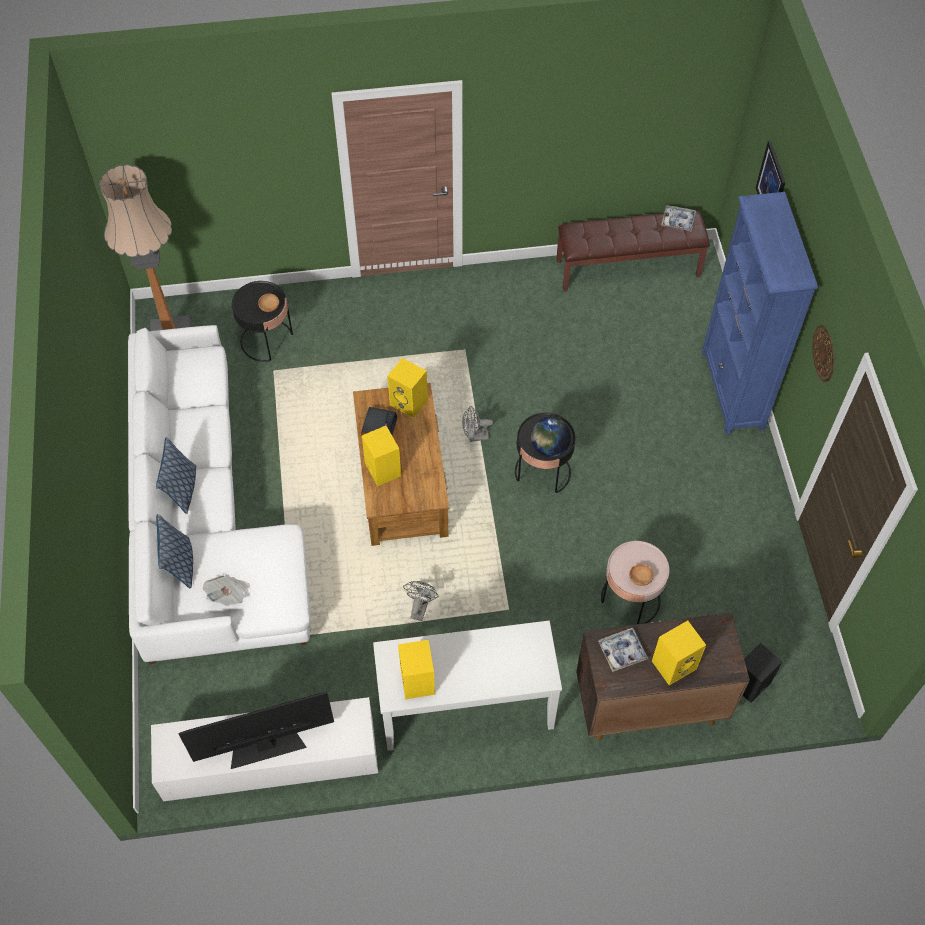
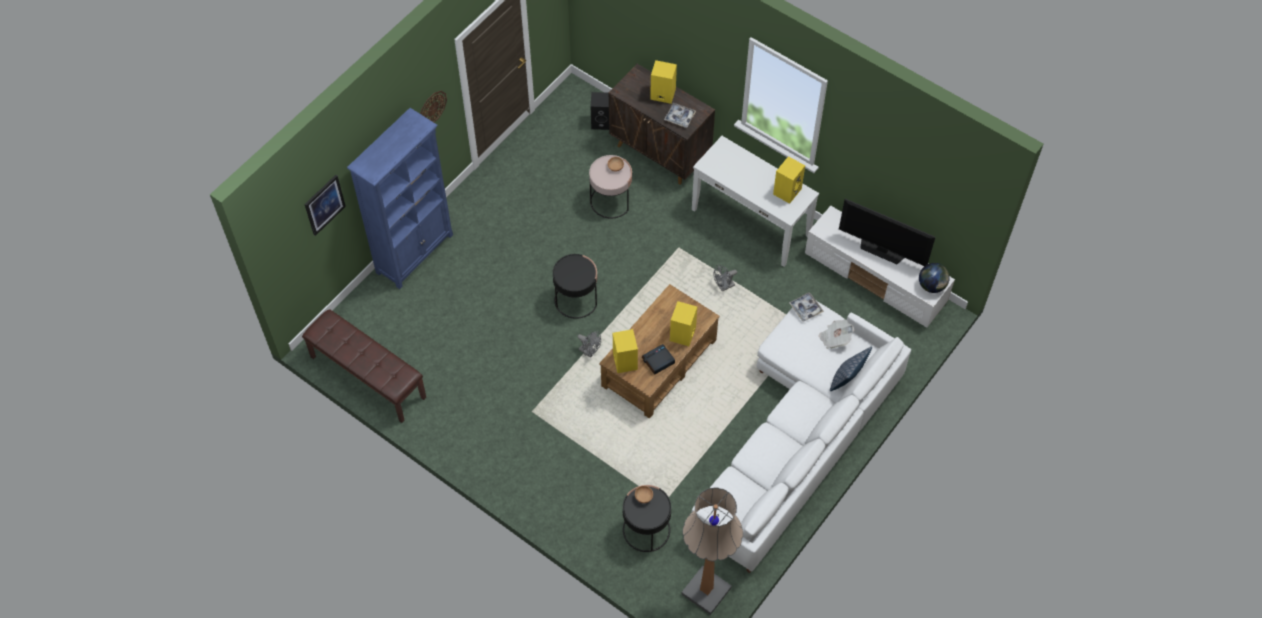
camera: 135 degrees left, 0 degrees up
pillow [156,437,196,514] -> none
globe [531,417,571,457] -> globe moved to [919,263,950,293]
tray [661,205,696,231] -> tray moved to [789,292,824,322]

